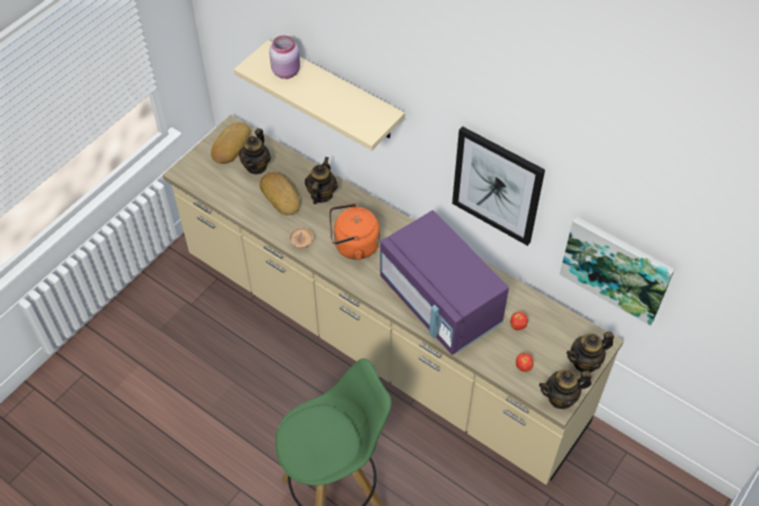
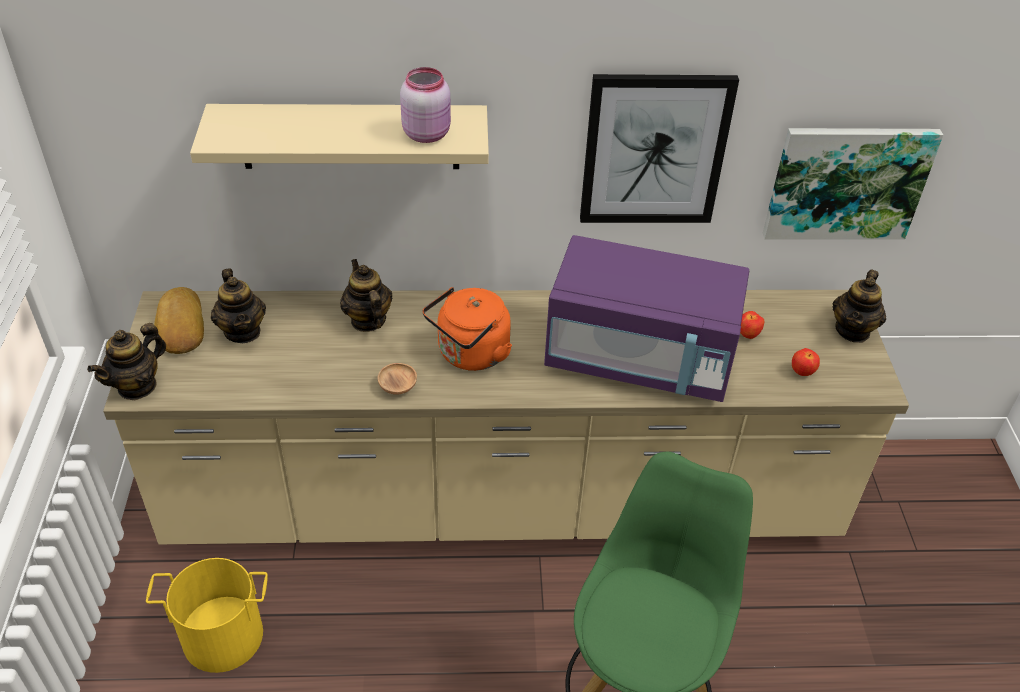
camera: 40 degrees left, 10 degrees down
bread [260,172,300,216] -> none
pink jar [269,35,300,79] -> pink jar moved to [400,67,451,143]
teapot [539,369,592,409] -> teapot moved to [87,323,166,400]
none -> yellow bucket [146,558,268,673]

